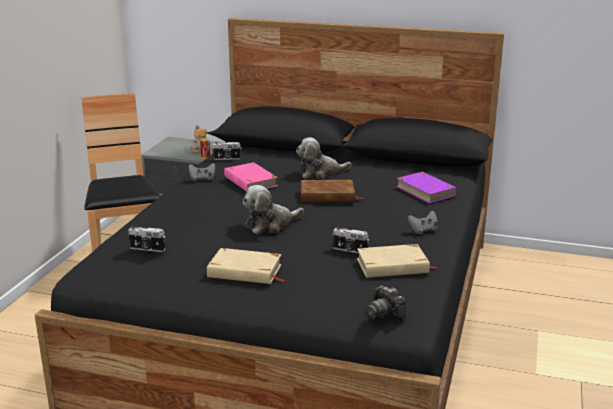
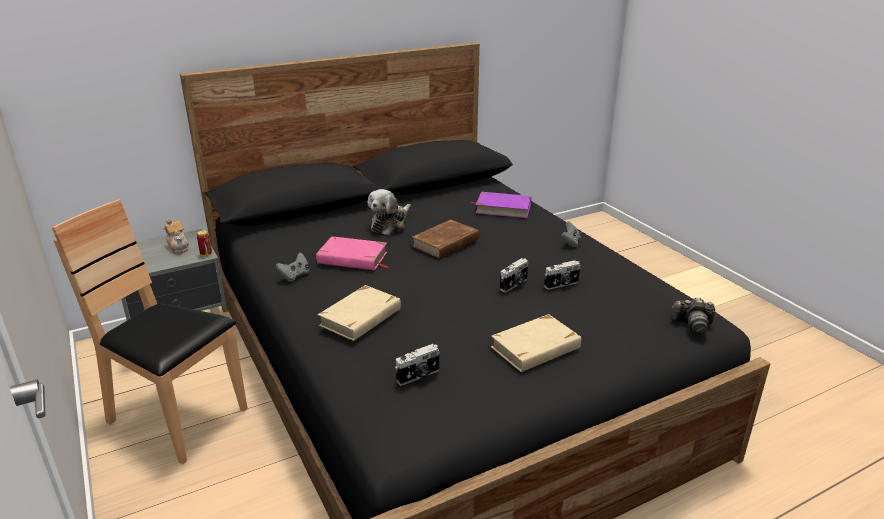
camera: 45 degrees left, 5 degrees up
camera [212,142,241,160] -> camera moved to [500,258,528,292]
plush toy [243,185,304,234] -> none
beige book [357,244,436,278] -> beige book moved to [318,285,401,341]

